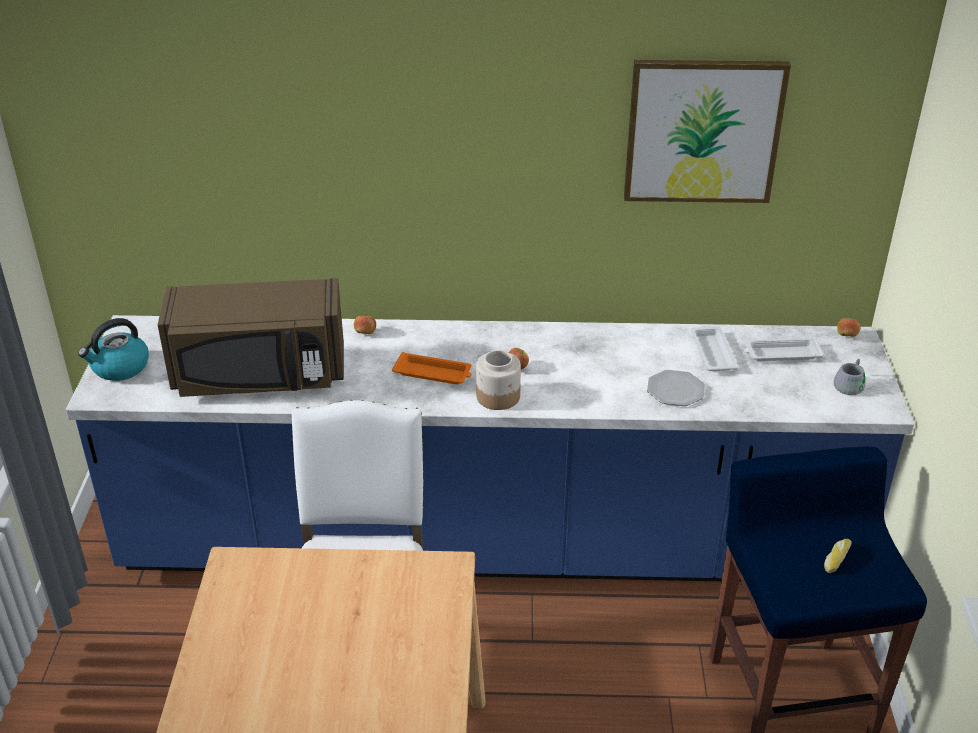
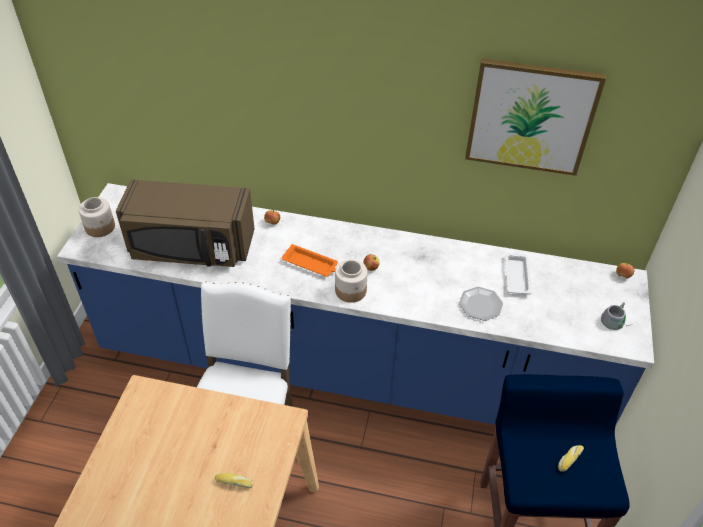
camera: 10 degrees right, 10 degrees up
kettle [78,318,149,381] -> jar [78,197,115,237]
white tray [744,337,824,361] -> none
none -> bread [215,473,253,488]

